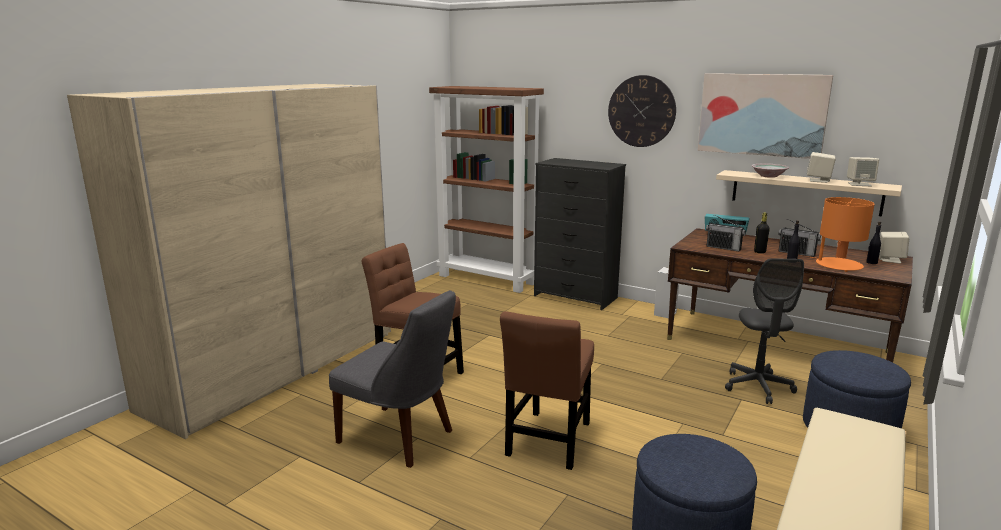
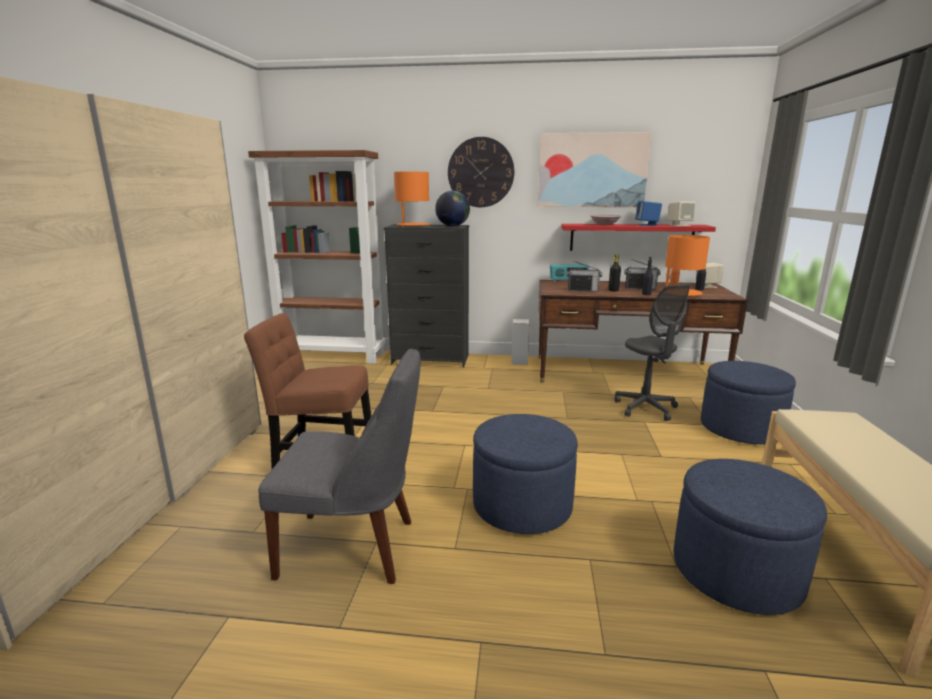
camera: 25 degrees left, 0 degrees up
brown chair [500,311,594,470] -> blue ottoman [473,414,578,534]
beige shelf [716,170,902,216] -> red shelf [561,224,716,251]
beige speaker [807,152,836,183] -> blue speaker [635,201,662,226]
none -> orange table lamp [394,172,429,227]
none -> globe [435,191,470,226]

